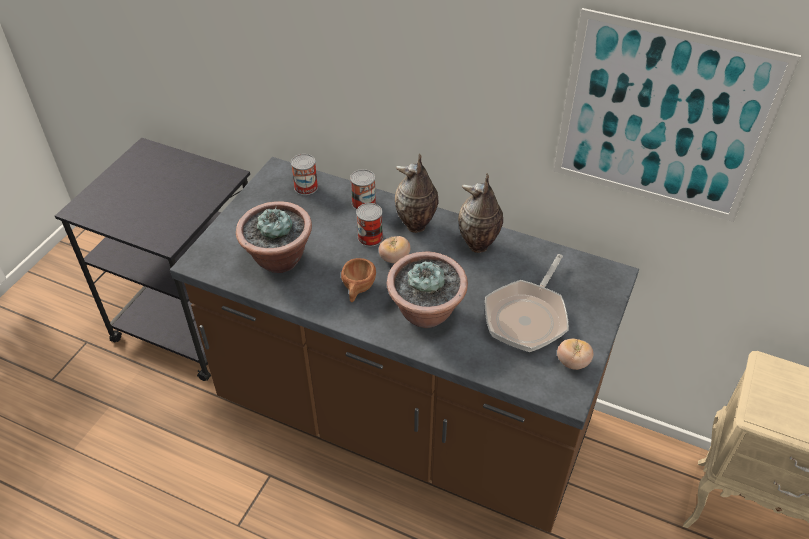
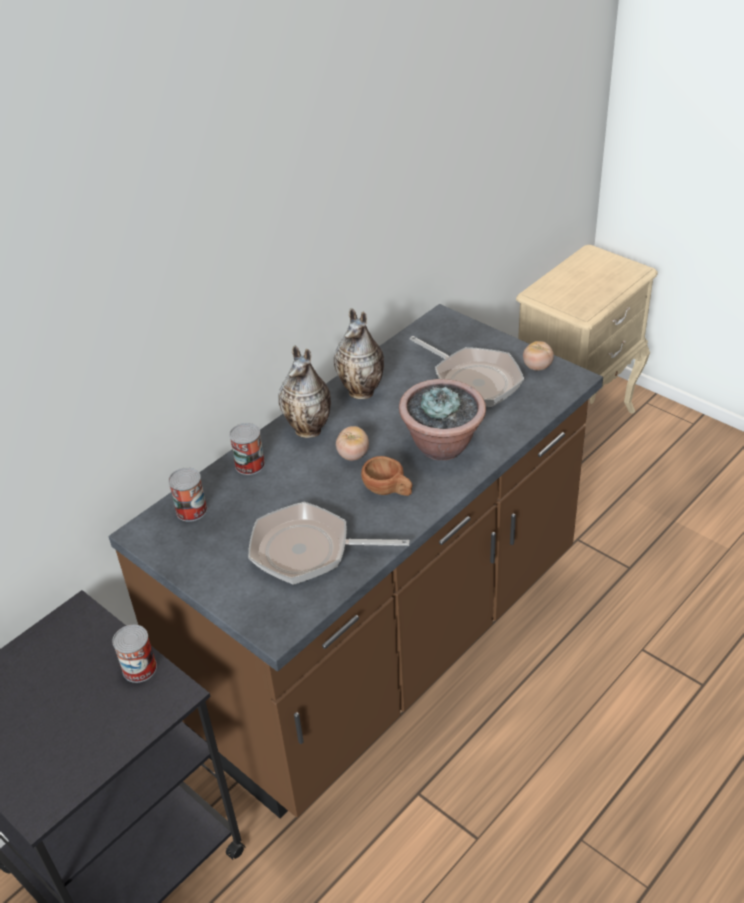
camera: 70 degrees left, 5 degrees down
potted plant [236,201,312,273] -> frying pan [248,502,409,585]
can [356,203,383,247] -> can moved to [112,625,157,683]
picture [553,8,801,222] -> none

